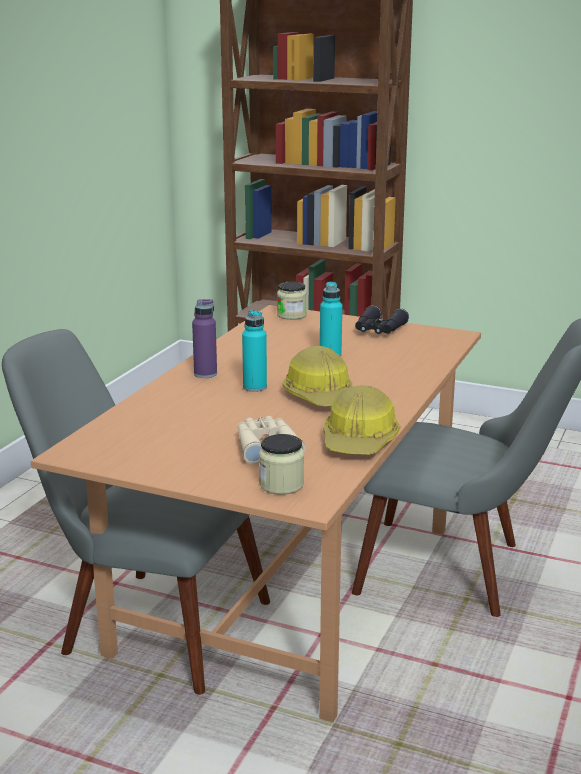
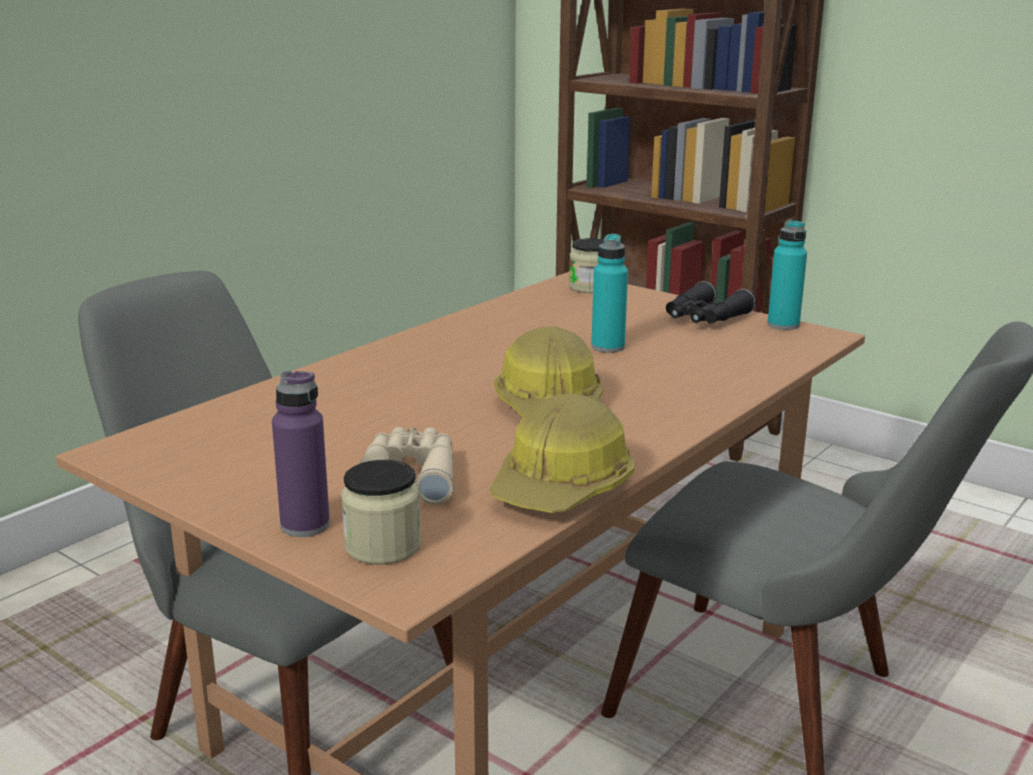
camera: 15 degrees right, 0 degrees up
purple bottle [192,299,217,378] -> purple bottle moved to [272,370,330,537]
turquoise bottle [242,310,267,392] -> turquoise bottle moved to [767,219,807,330]

